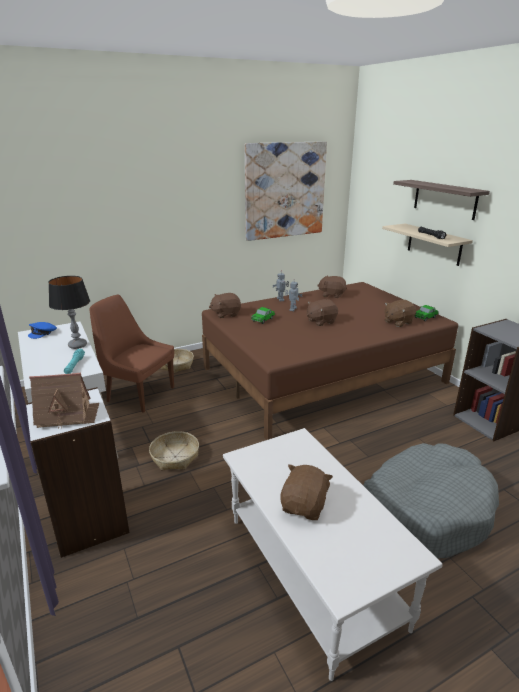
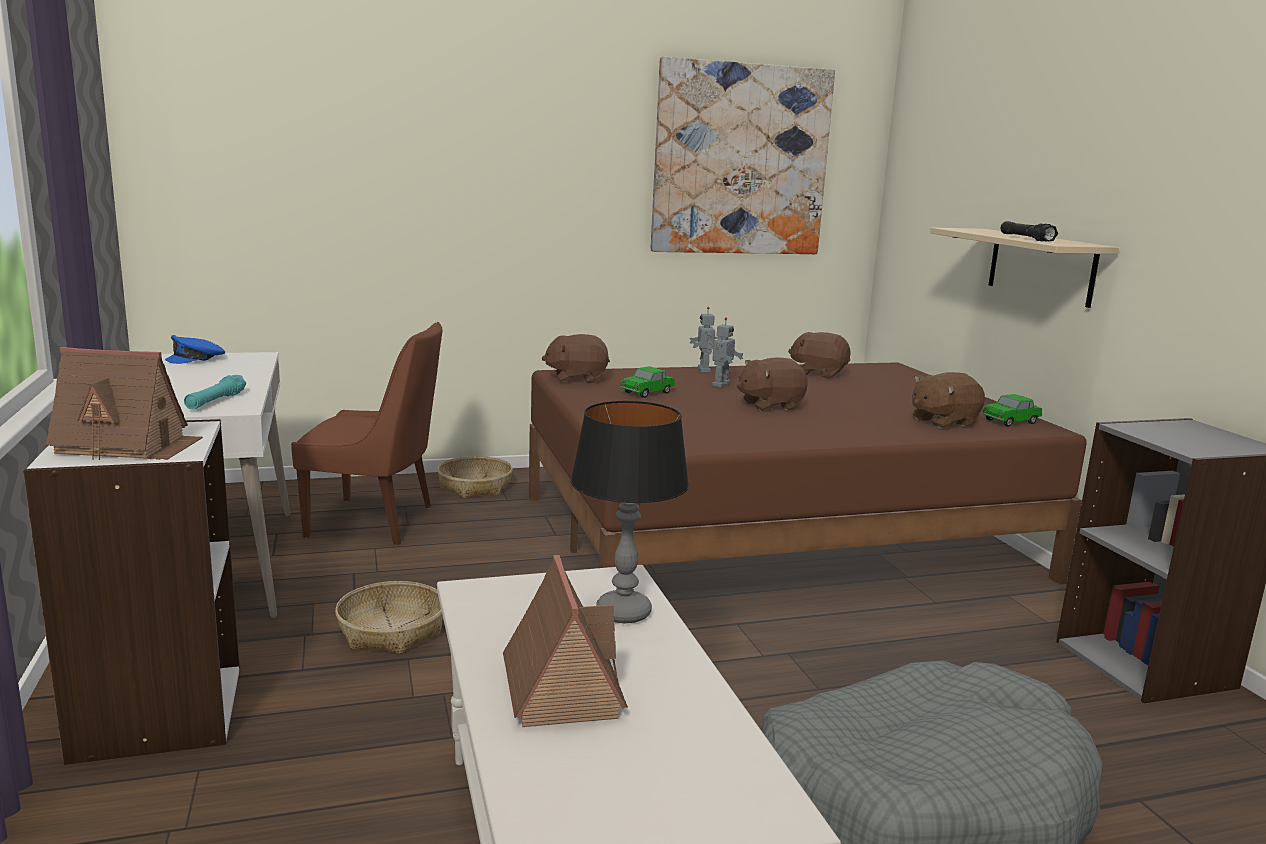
camera: 10 degrees right, 10 degrees down
table lamp [48,276,90,349] -> table lamp moved to [571,401,689,623]
brown chair [89,295,174,413] -> brown chair turned 150 degrees clockwise [291,322,442,545]
brown plush toy [280,464,333,520] -> toy house [503,555,628,727]
shelf [393,180,490,220] -> none

